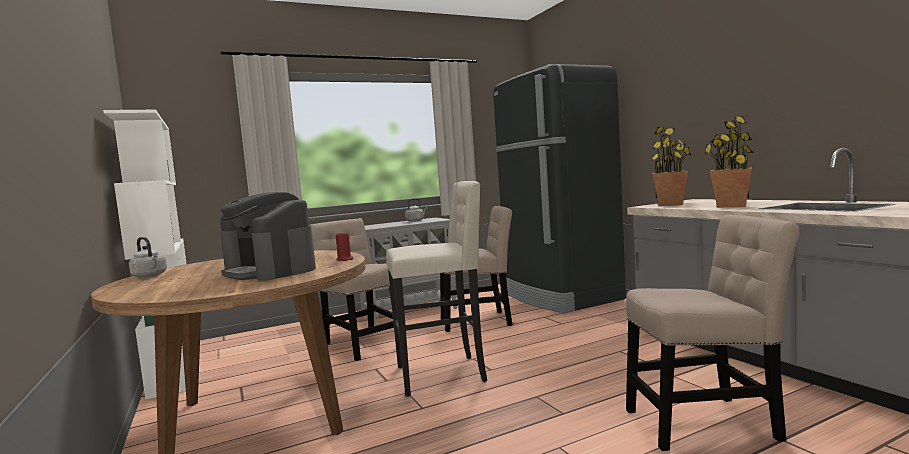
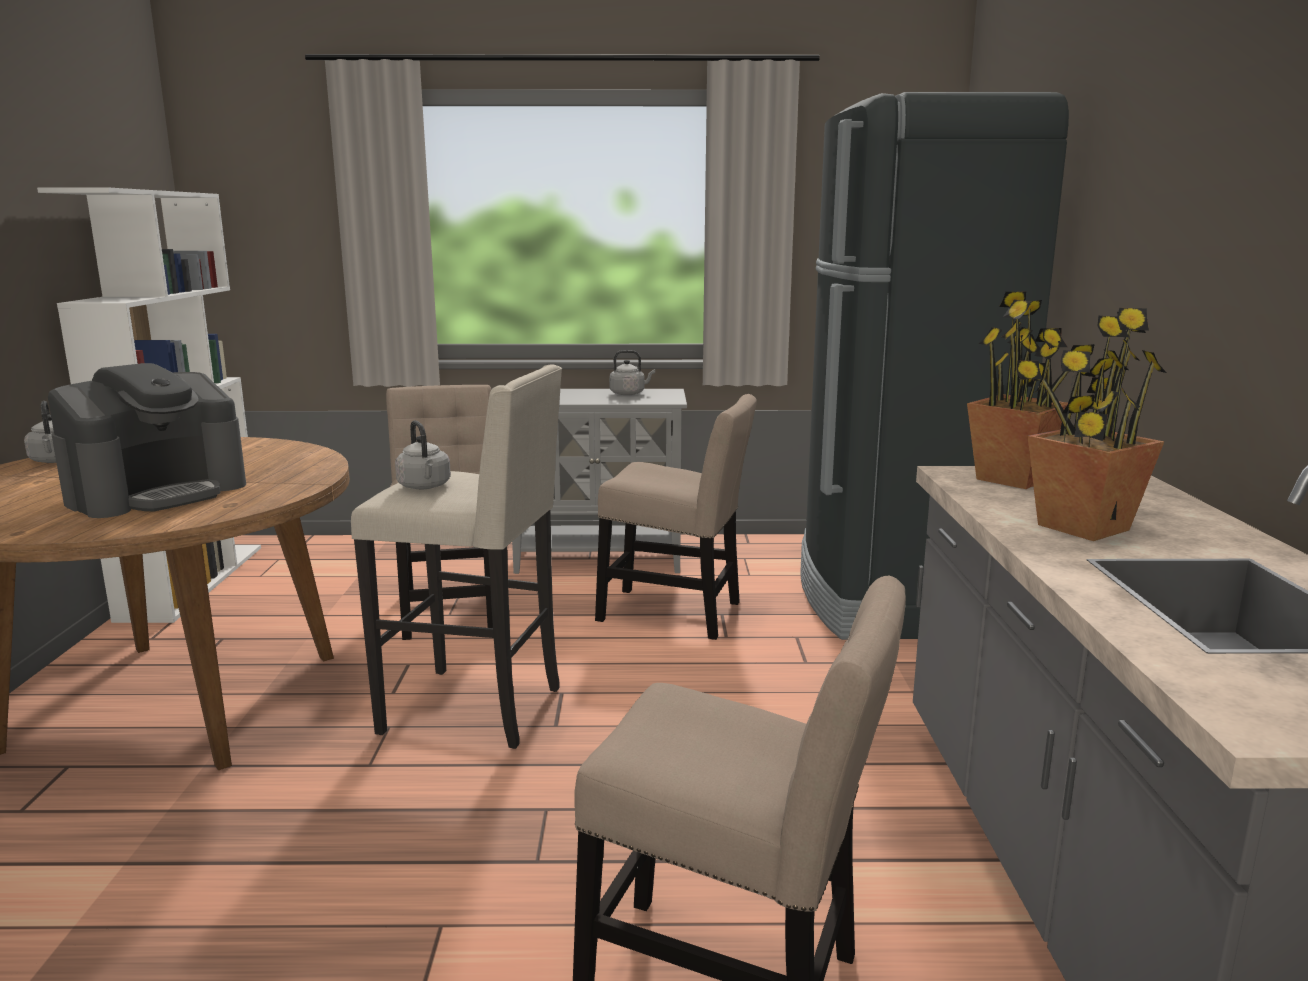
camera: 25 degrees right, 10 degrees up
coffee machine [220,192,316,281] -> coffee machine turned 120 degrees counterclockwise [48,363,246,518]
red candle [336,233,353,261] -> none
none -> grey kettle [395,420,451,489]

